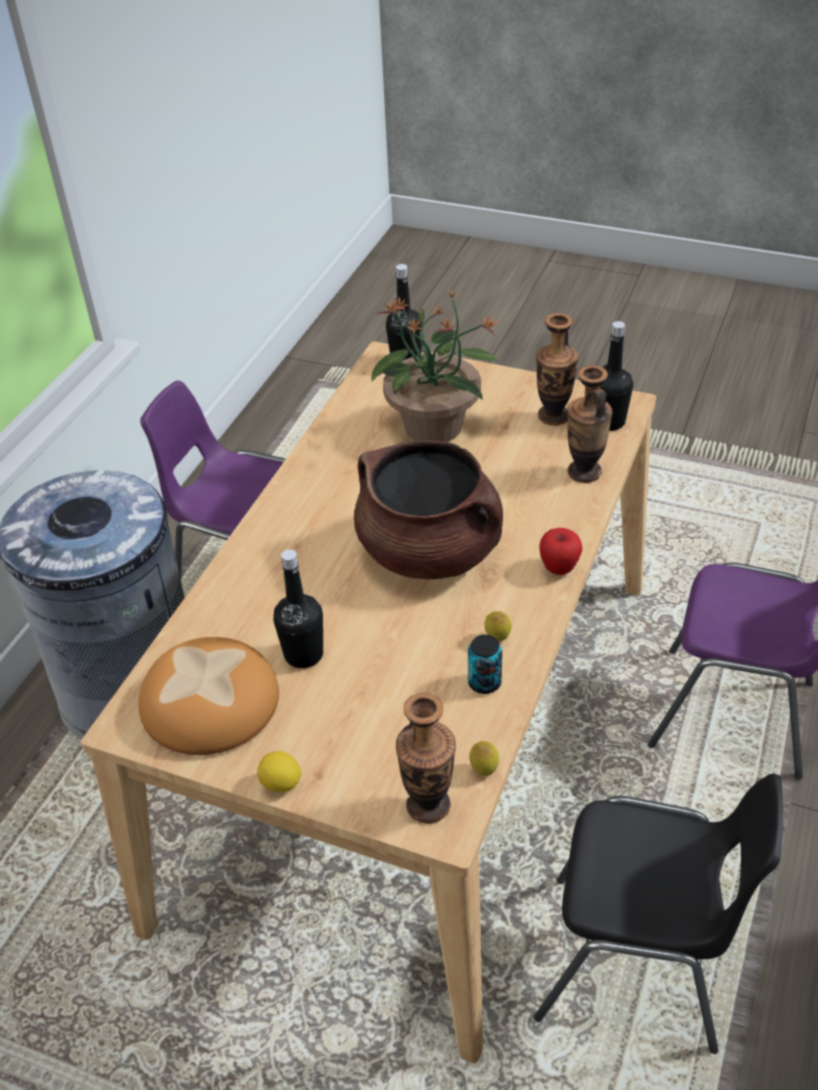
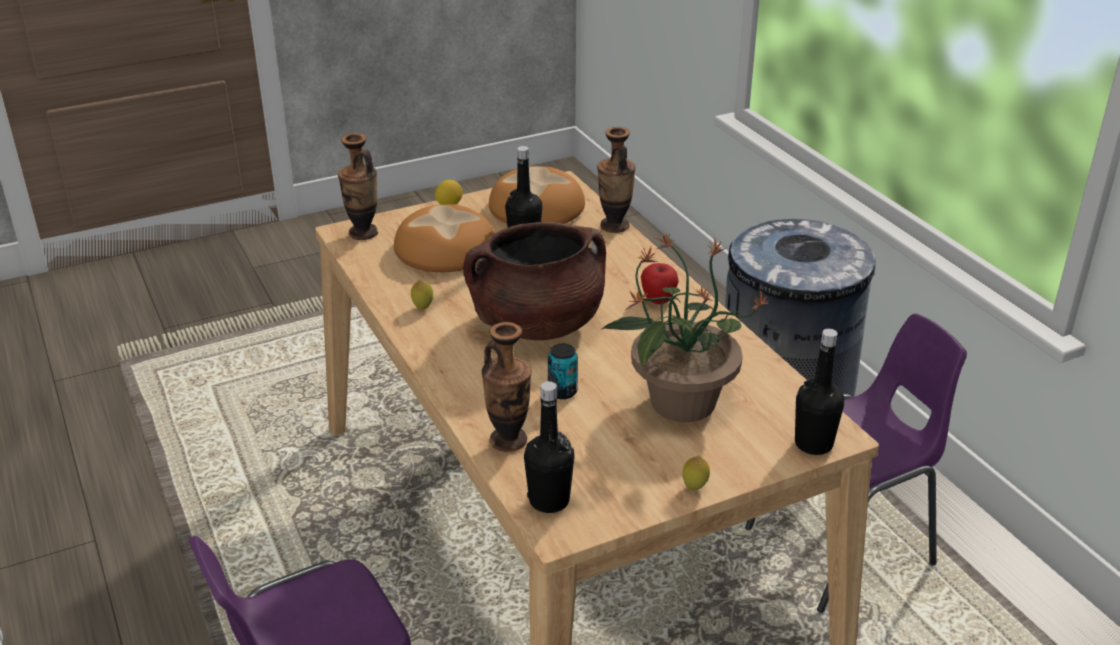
camera: 130 degrees right, 10 degrees down
can [468,635,502,694] -> can moved to [548,344,578,399]
lemon [469,741,499,776] -> lemon moved to [682,456,710,490]
black chair [534,774,783,1054] -> none
vase [536,313,579,426] -> vase moved to [597,127,635,233]
apple [539,528,582,575] -> apple moved to [641,263,679,304]
none -> bread [394,204,495,272]

